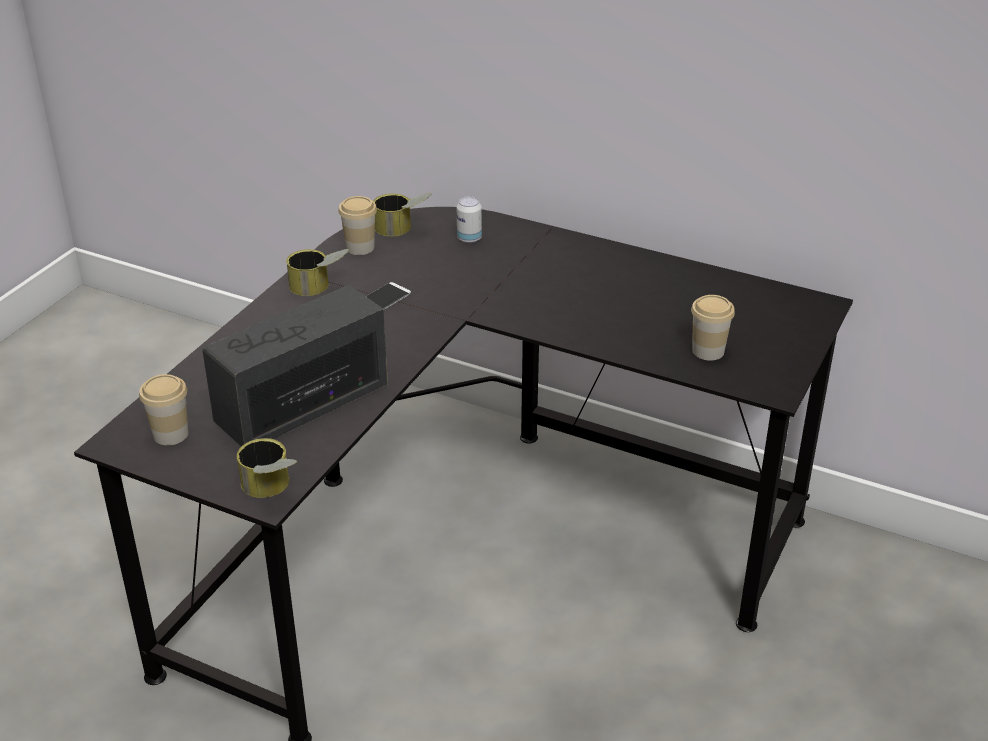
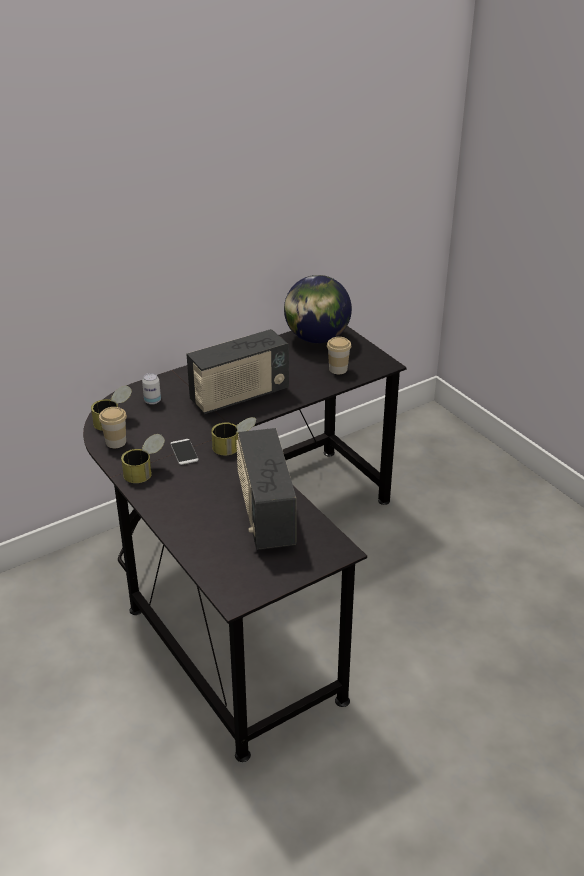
camera: 60 degrees left, 0 degrees up
cup [139,374,188,445] -> none
can [237,438,297,498] -> can moved to [211,417,256,456]
none -> radio [187,329,289,414]
none -> globe [284,275,352,343]

